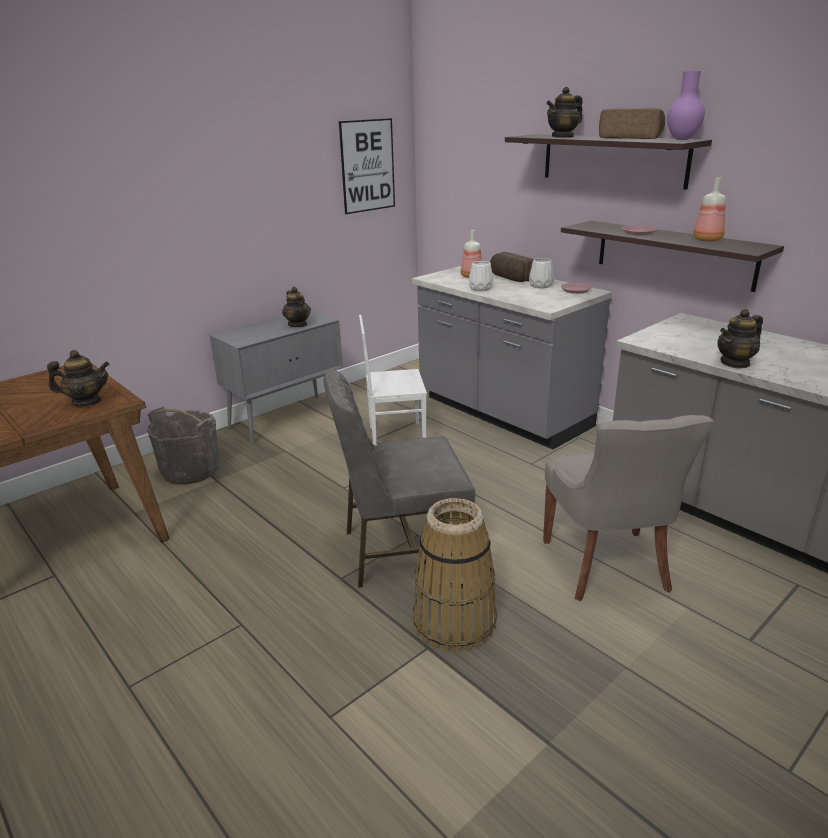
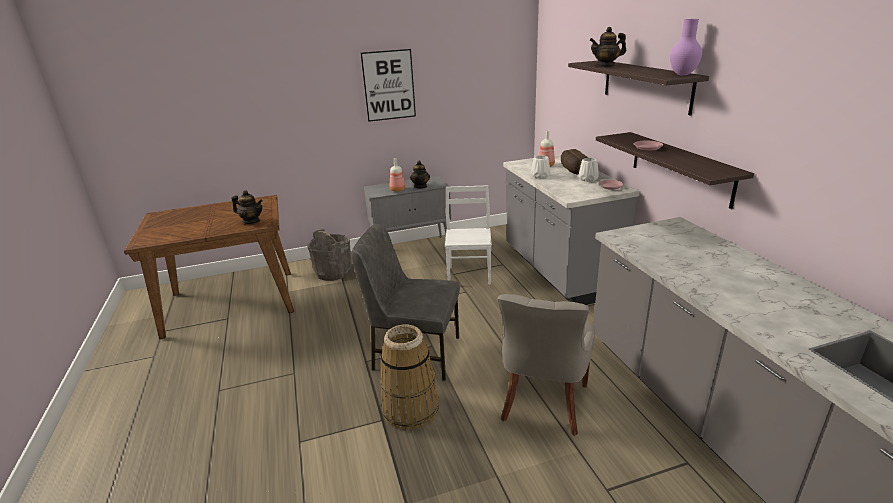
camera: 25 degrees right, 0 degrees up
picture [339,118,395,214] -> picture moved to [361,49,416,122]
white chair [359,315,427,445] -> white chair turned 75 degrees clockwise [445,185,492,285]
bread [599,107,665,139] -> none
bottle [693,177,726,242] -> bottle moved to [390,158,405,192]
teapot [718,309,763,369] -> none

